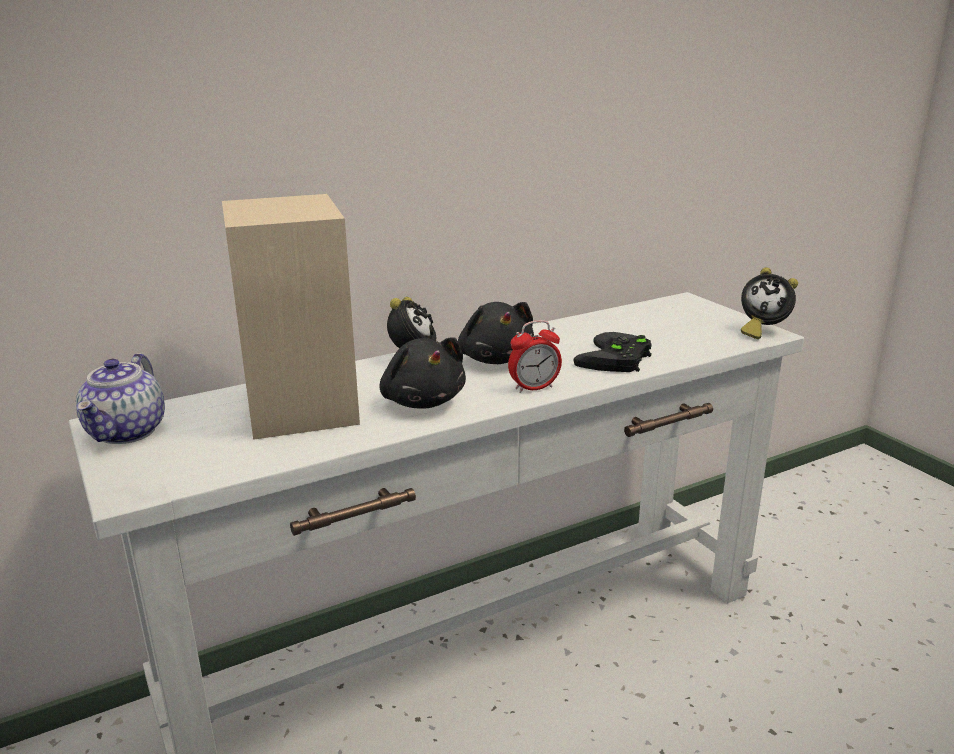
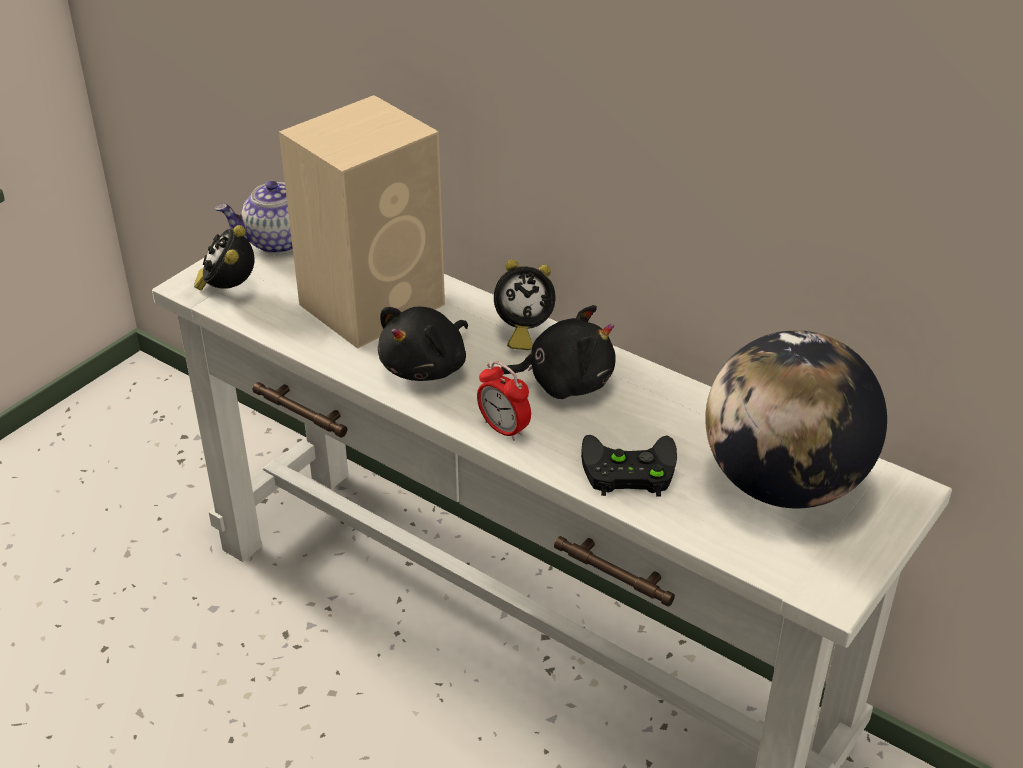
camera: 65 degrees right, 15 degrees up
black plush toy [458,302,534,364] -> black plush toy turned 135 degrees counterclockwise [501,305,616,399]
alarm clock [741,267,798,339] -> alarm clock moved to [194,225,254,290]
none -> globe [705,330,887,509]

